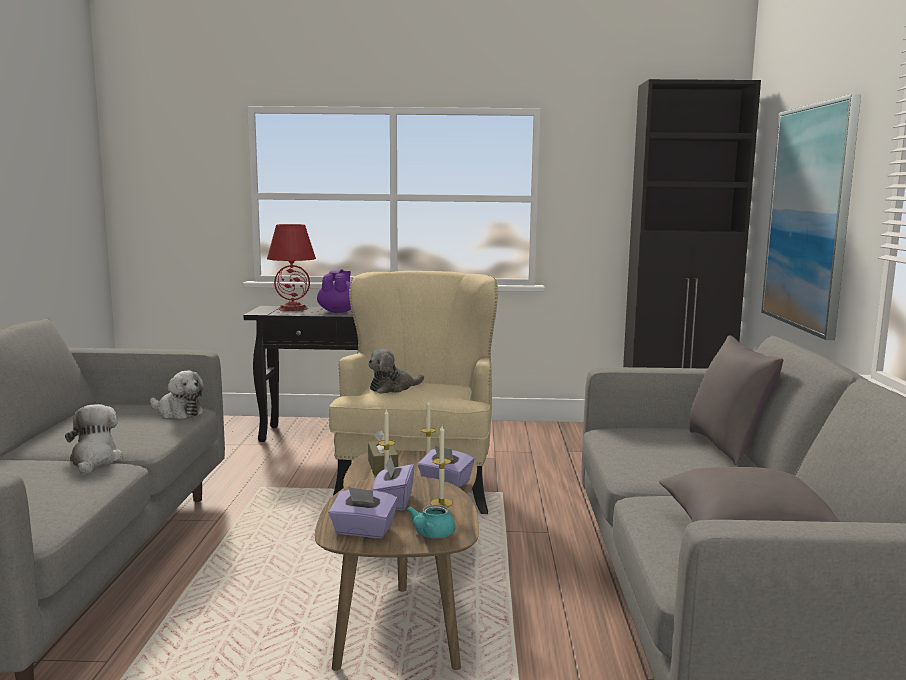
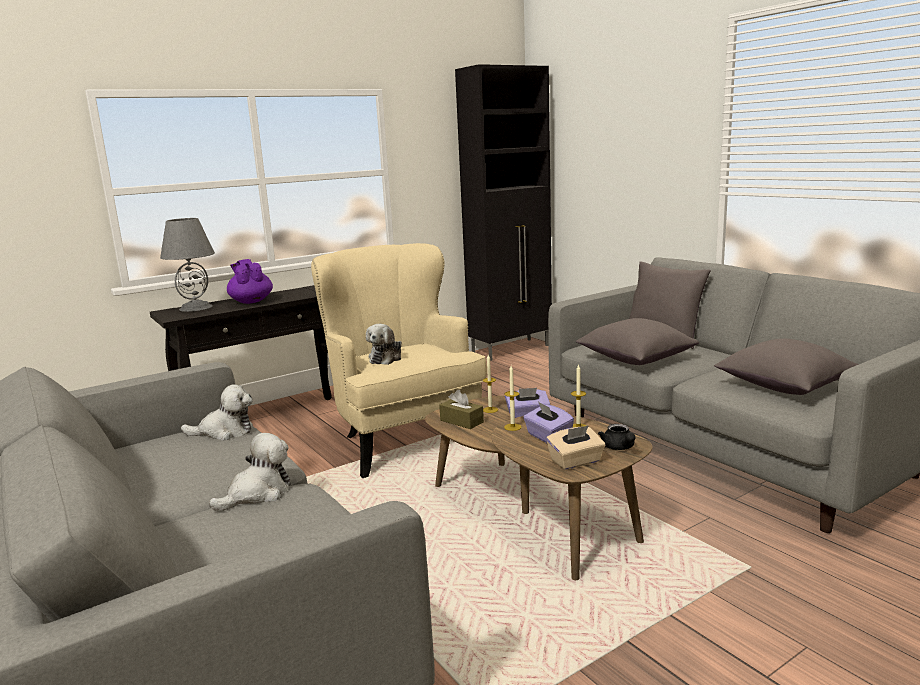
camera: 35 degrees left, 5 degrees up
plush toy [65,404,123,475] -> plush toy turned 90 degrees clockwise [209,433,291,511]
red table lamp [267,224,316,311] -> grey table lamp [160,218,215,312]
purple tissue box [329,487,398,538] -> beige tissue box [546,425,605,470]
turquoise teapot [407,505,455,538] -> black teapot [598,424,636,450]
picture [761,94,861,340] -> none
none -> grey pillow [576,318,699,365]

